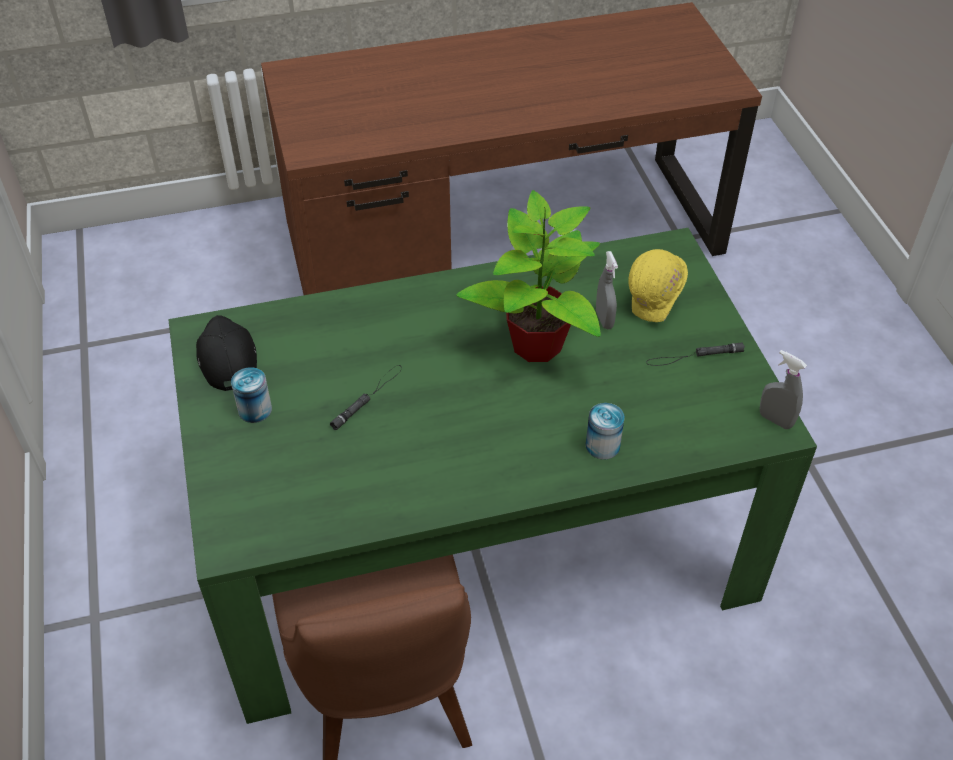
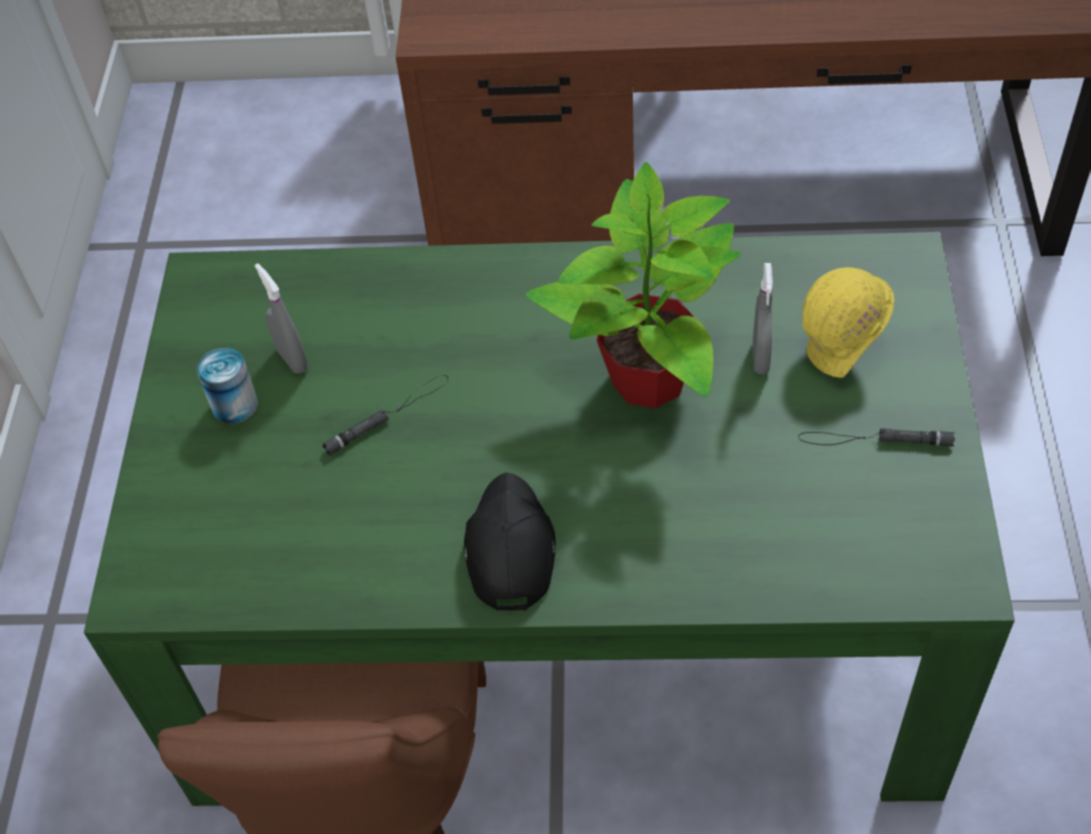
camera: 20 degrees right, 5 degrees up
black cap [196,315,257,391] -> black cap moved to [464,472,556,611]
can [586,403,625,460] -> none
grey spray bottle [760,350,807,429] -> grey spray bottle moved to [255,263,308,374]

